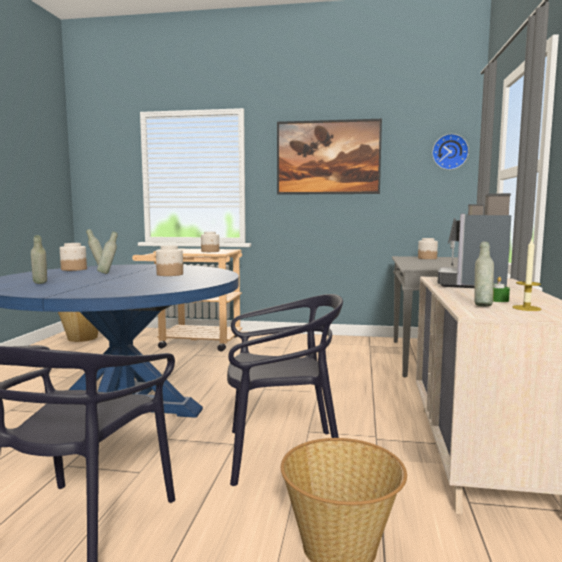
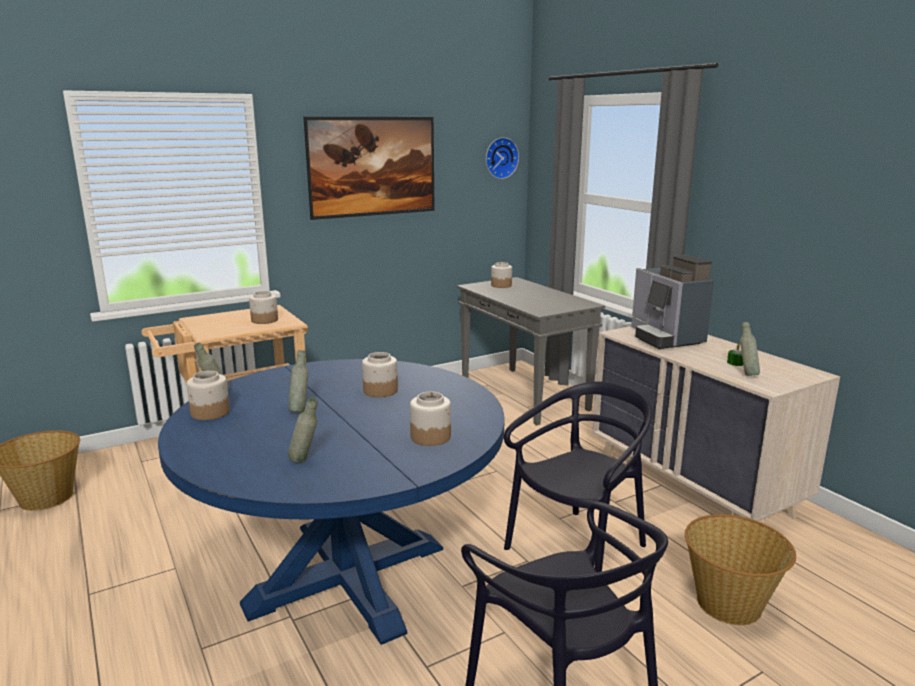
camera: 40 degrees left, 10 degrees up
candle [512,239,541,311] -> none
none -> jar [410,392,451,446]

